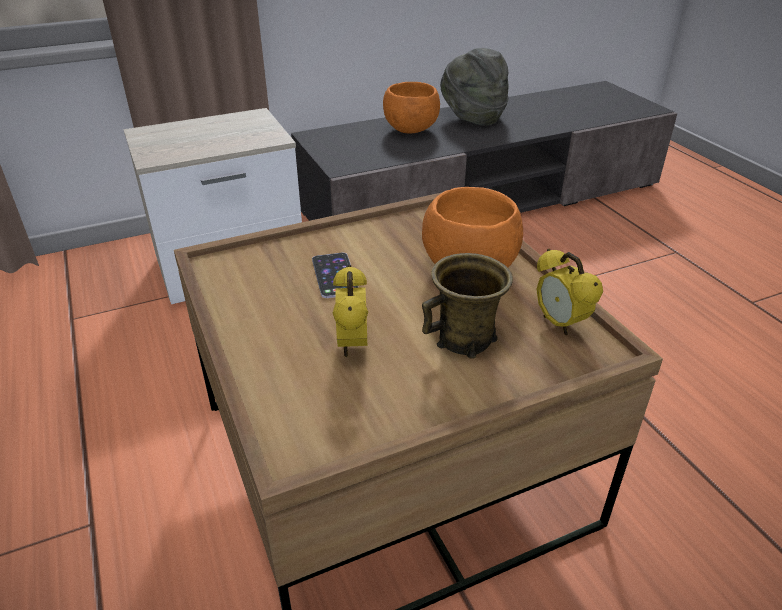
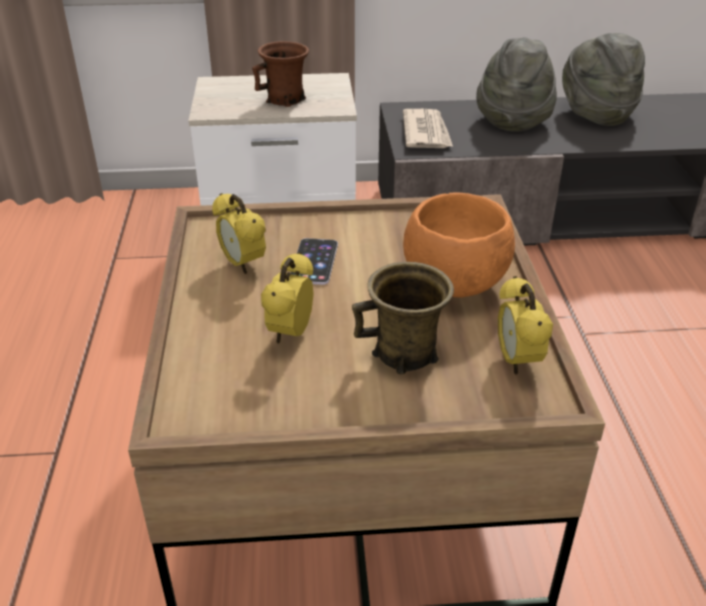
camera: 20 degrees right, 0 degrees up
orange bowl [383,82,440,134] -> grey hat [476,37,557,132]
none -> alarm clock [212,193,266,274]
none -> brown mug [252,41,309,107]
none -> newspaper [403,109,453,148]

